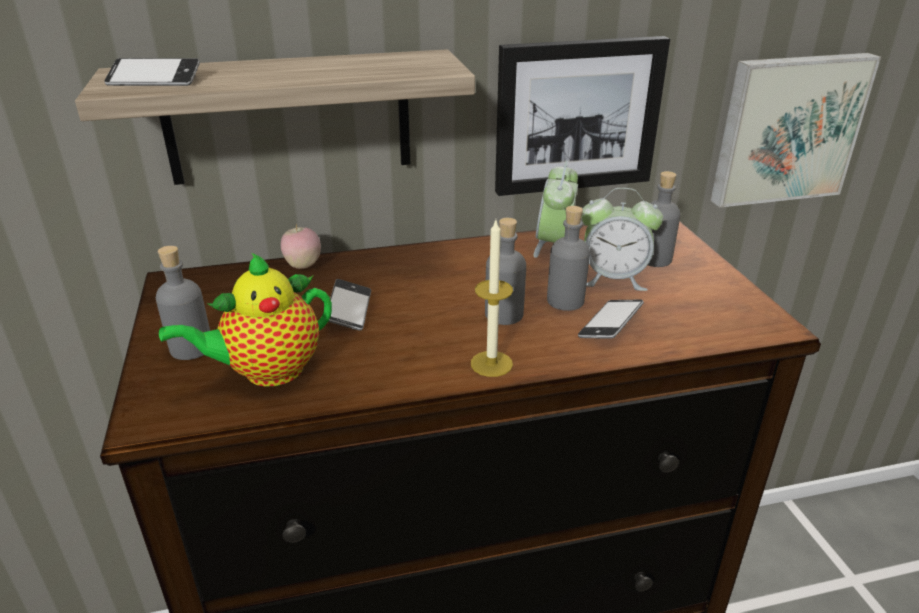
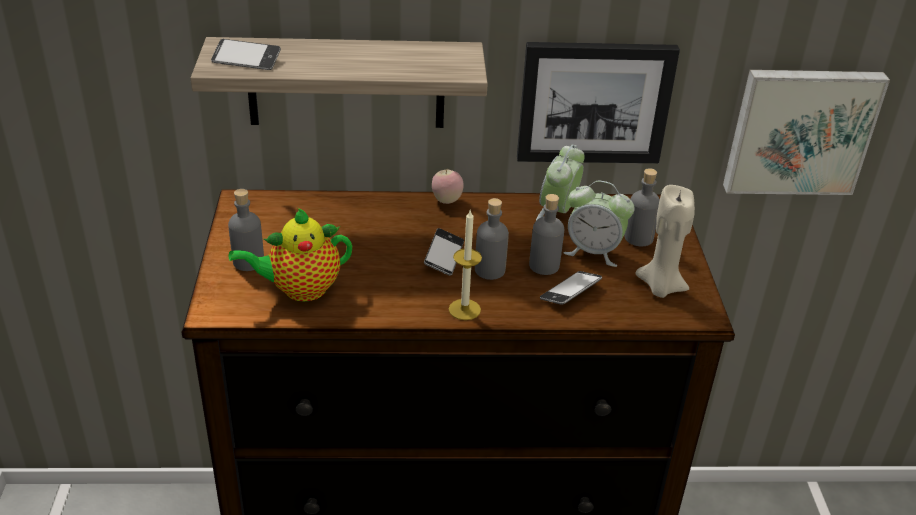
camera: 10 degrees right, 5 degrees up
apple [281,224,321,269] -> apple moved to [432,169,463,204]
phone [329,279,371,331] -> phone moved to [424,228,464,276]
none -> beige candle [635,185,695,298]

